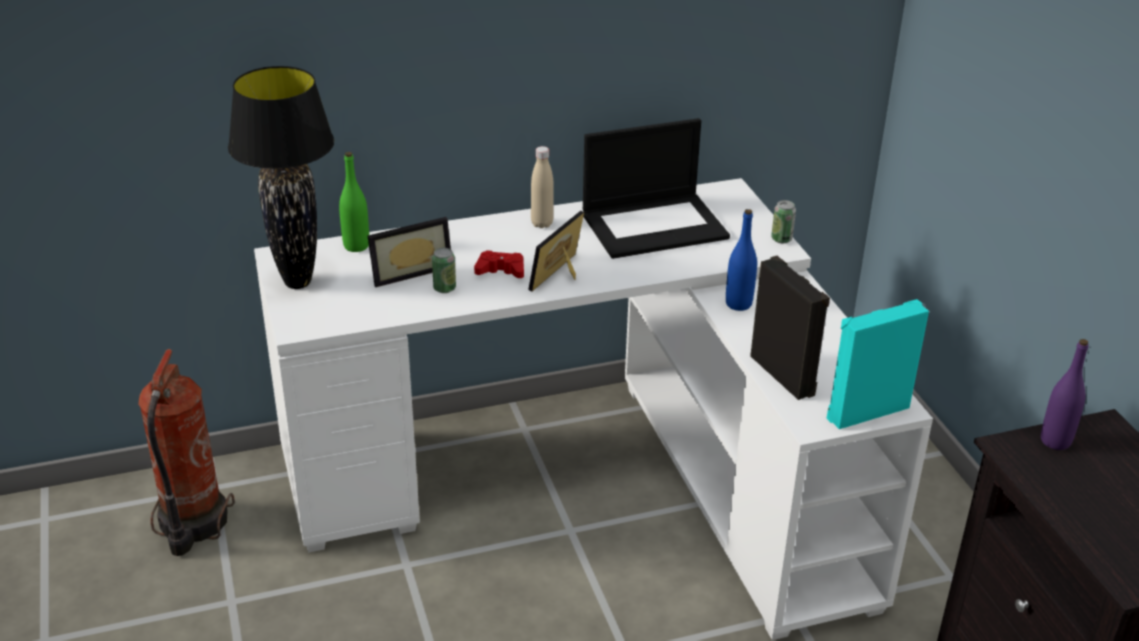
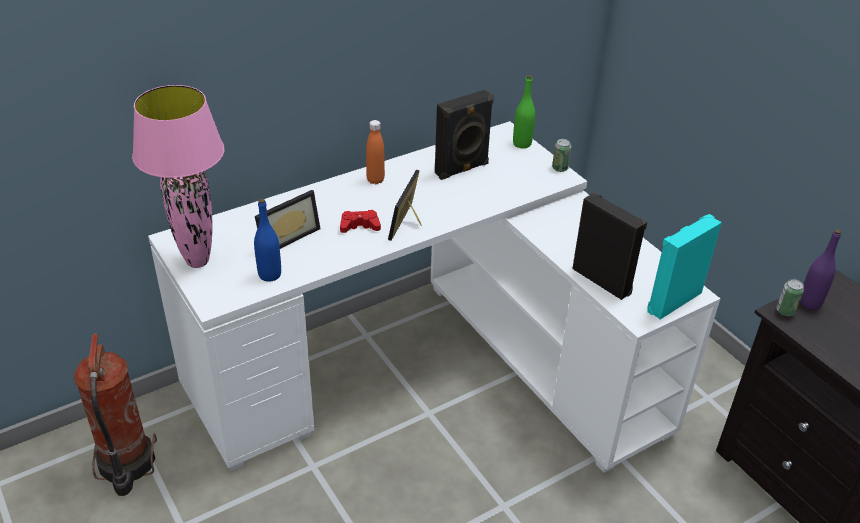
camera: 15 degrees left, 5 degrees up
black table lamp [228,66,334,289] -> pink table lamp [132,85,224,268]
green bottle [339,152,369,252] -> green bottle moved to [513,75,535,148]
can [432,248,456,293] -> can moved to [776,279,804,316]
beige bottle [531,146,554,228] -> orange bottle [366,120,385,184]
laptop [583,118,730,259] -> black speaker [435,90,494,180]
blue bottle [726,209,757,311] -> blue bottle moved to [254,199,281,282]

